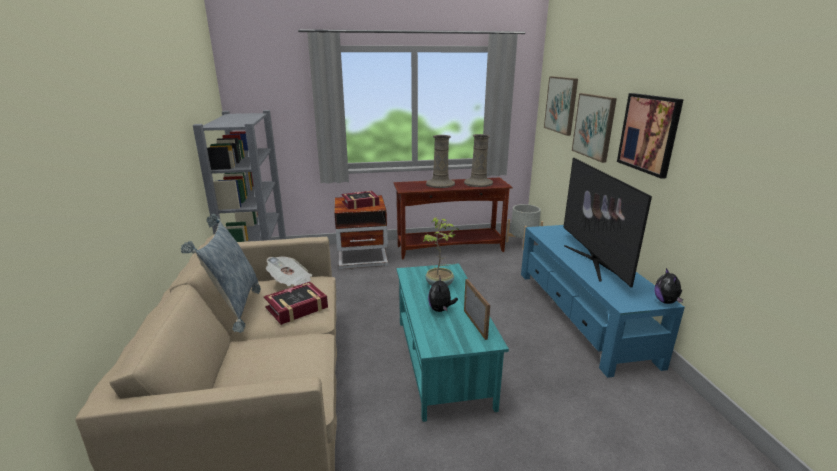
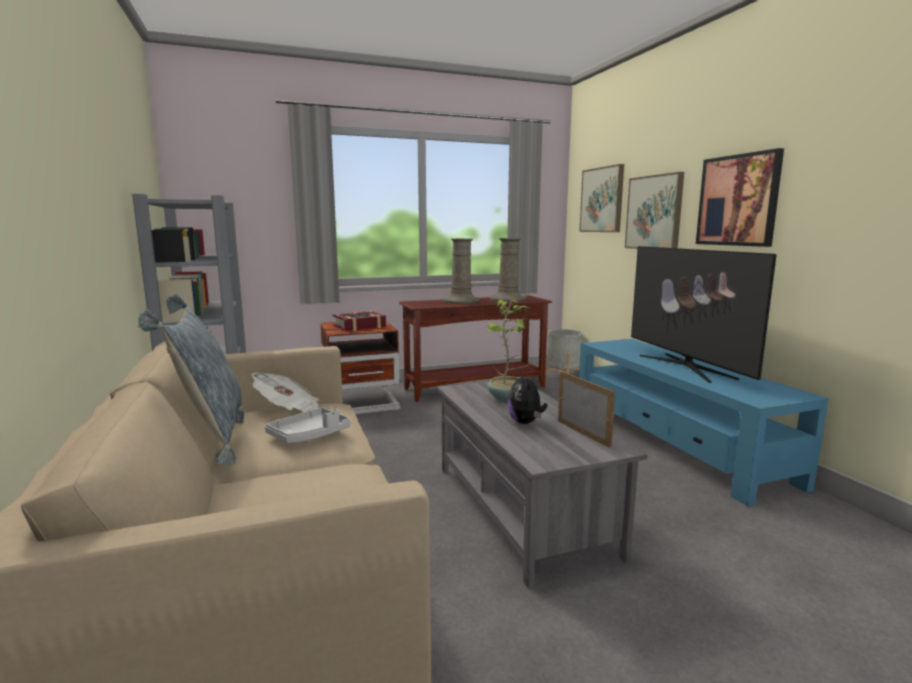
camera: 10 degrees left, 10 degrees down
book [264,282,328,325] -> grey tray [265,407,351,443]
turquoise coffee table [397,263,509,422] -> grey coffee table [437,381,648,588]
plush toy [654,268,684,304] -> none

